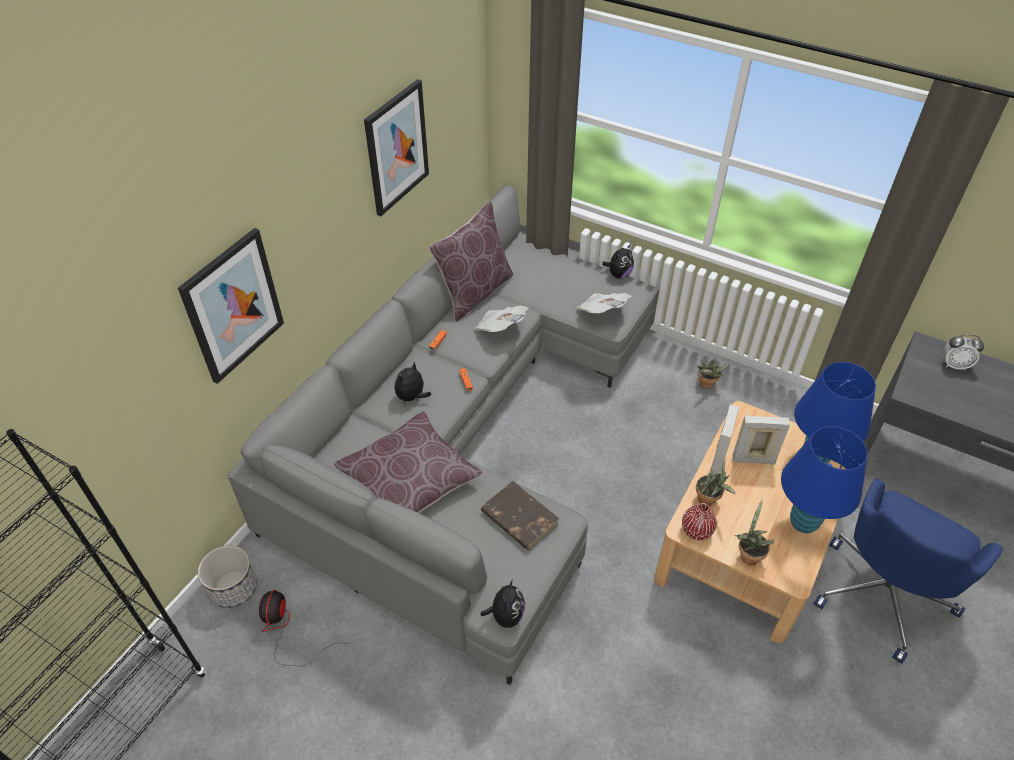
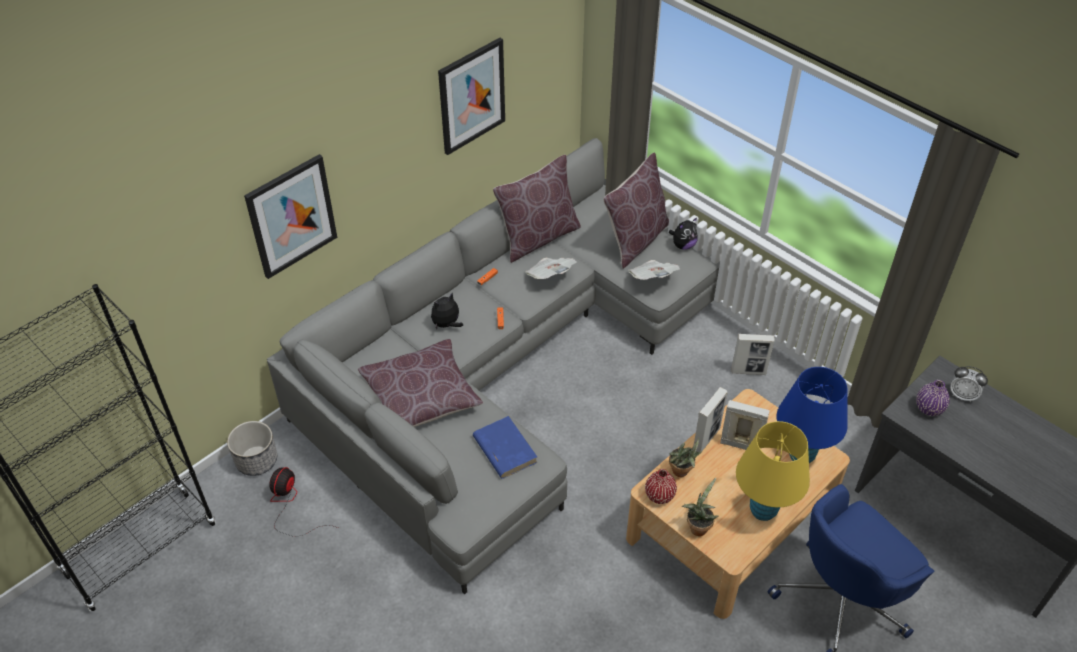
camera: 15 degrees right, 0 degrees up
plush toy [480,580,525,628] -> none
brown book [481,481,559,551] -> blue book [473,416,538,479]
potted plant [697,358,730,389] -> picture frame [731,334,775,375]
blue table lamp [781,426,868,533] -> yellow table lamp [736,421,810,521]
none -> brown pillow [603,152,669,269]
none -> purple vase [916,380,950,416]

